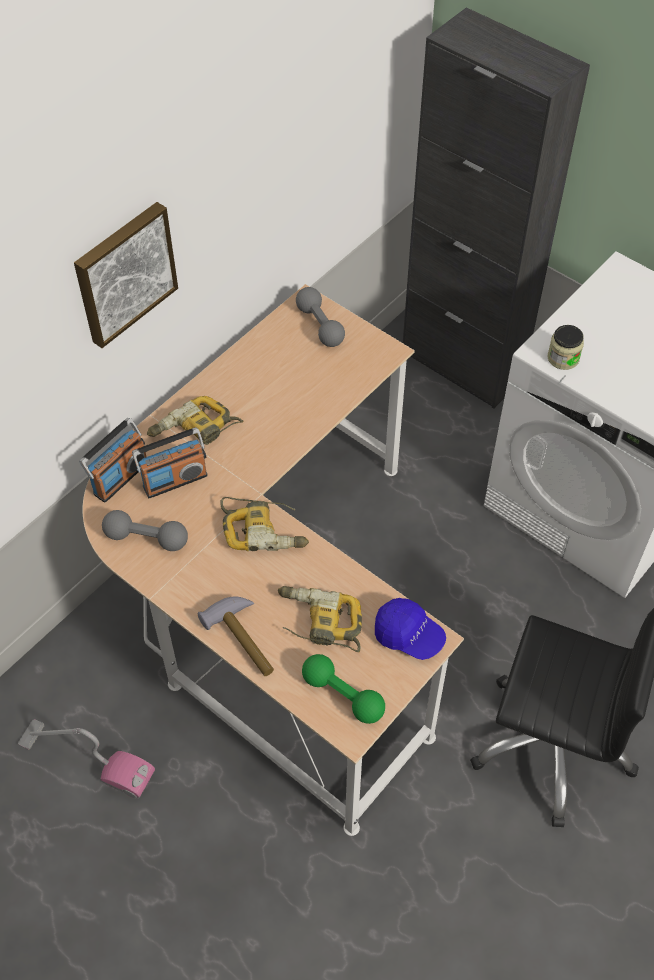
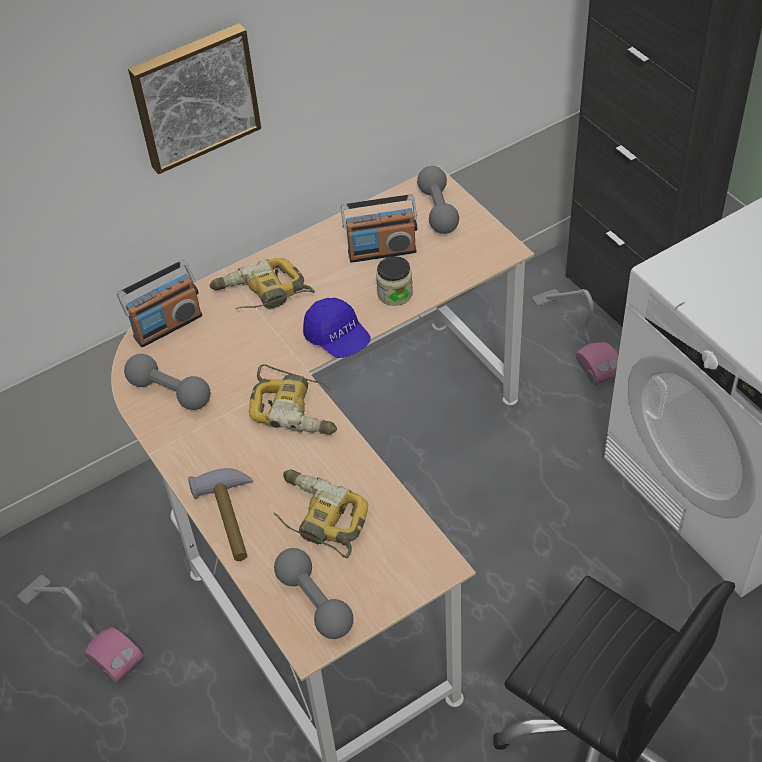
camera: 20 degrees right, 5 degrees down
radio [132,427,208,498] -> radio moved to [341,194,417,263]
green dumbbell [302,654,385,724] -> grey dumbbell [274,548,353,639]
blue cap [375,598,446,660] -> blue cap moved to [303,298,371,358]
jar [547,325,584,370] -> jar moved to [376,256,413,306]
none -> vacuum cleaner [532,289,618,385]

